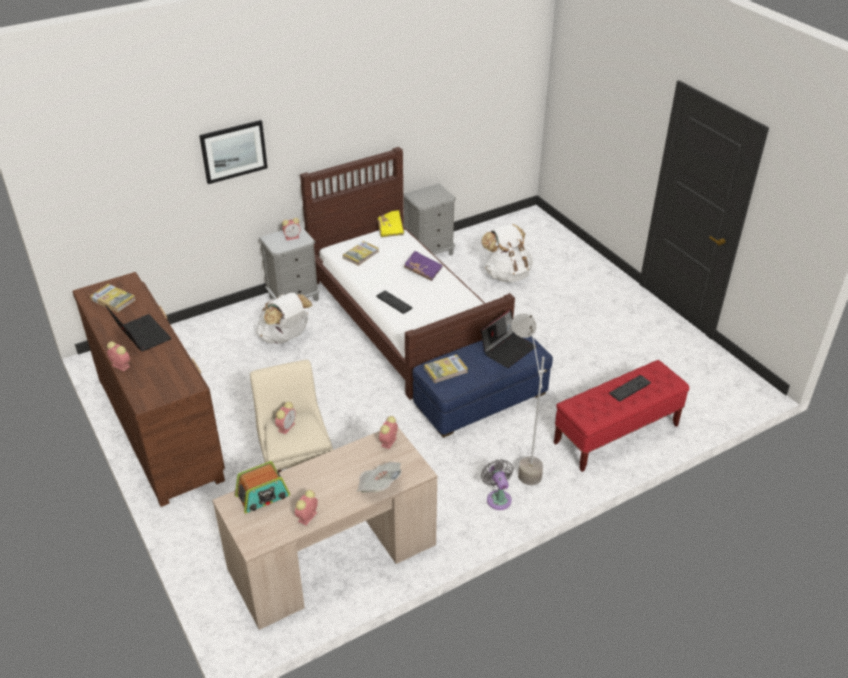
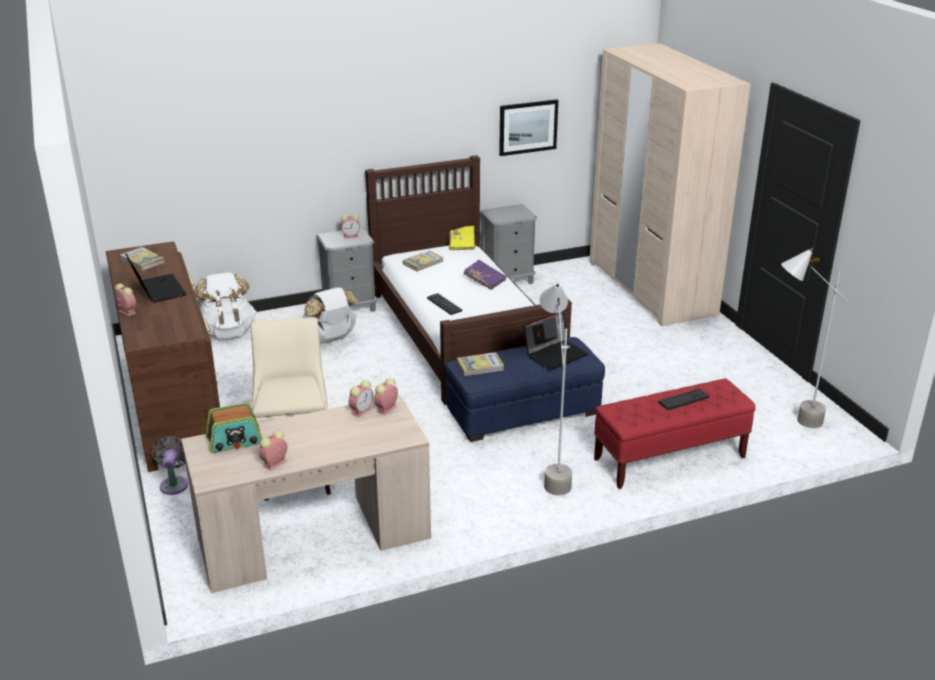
camera: 10 degrees right, 10 degrees down
picture [199,120,268,184] -> picture moved to [499,99,558,156]
alarm clock [275,402,296,434] -> alarm clock moved to [349,380,373,417]
newspaper [357,462,402,493] -> none
white backpack [481,224,533,282] -> white backpack moved to [194,272,257,338]
grey fan [481,459,513,510] -> grey fan moved to [152,436,188,495]
none -> beige wardrobe [589,43,751,326]
none -> grey floor lamp [781,248,848,428]

